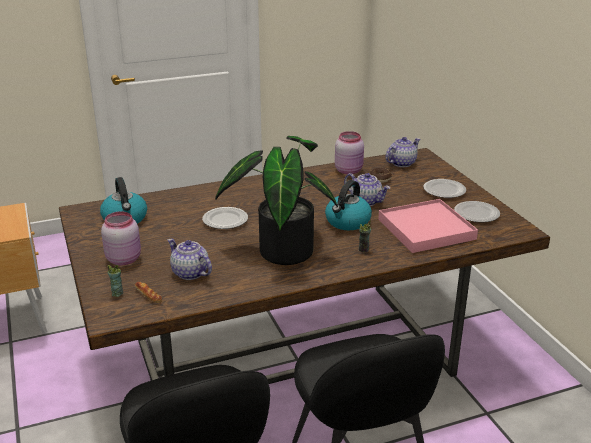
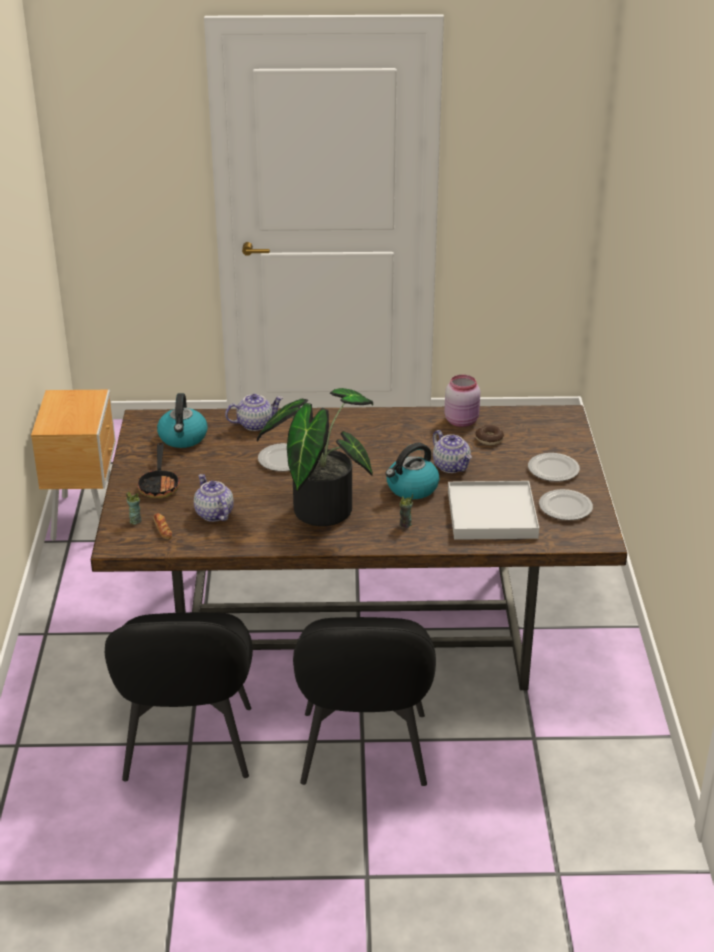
camera: 20 degrees right, 5 degrees up
pink jar [101,211,141,265] -> frying pan [137,443,180,498]
pink tray [378,199,478,253] -> white tray [448,481,539,540]
teapot [385,137,420,167] -> teapot moved to [225,394,283,431]

